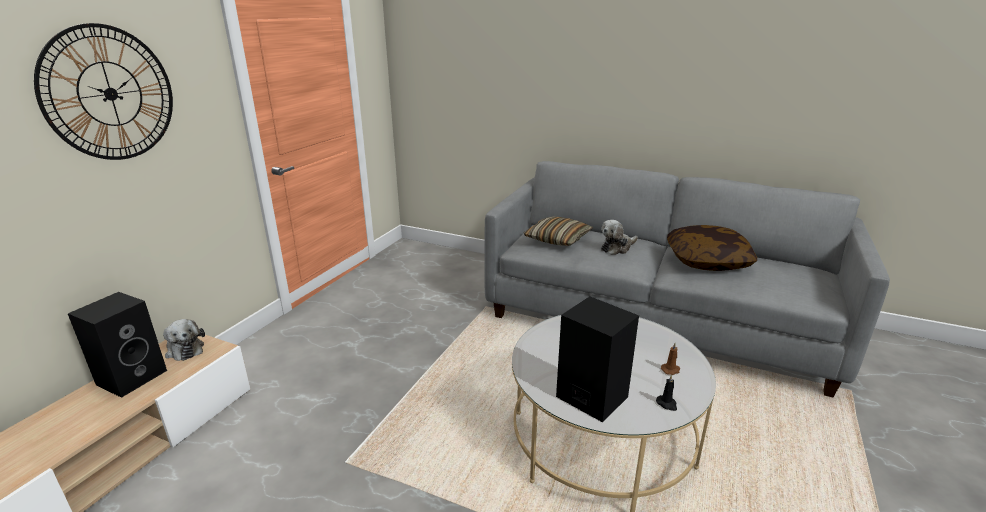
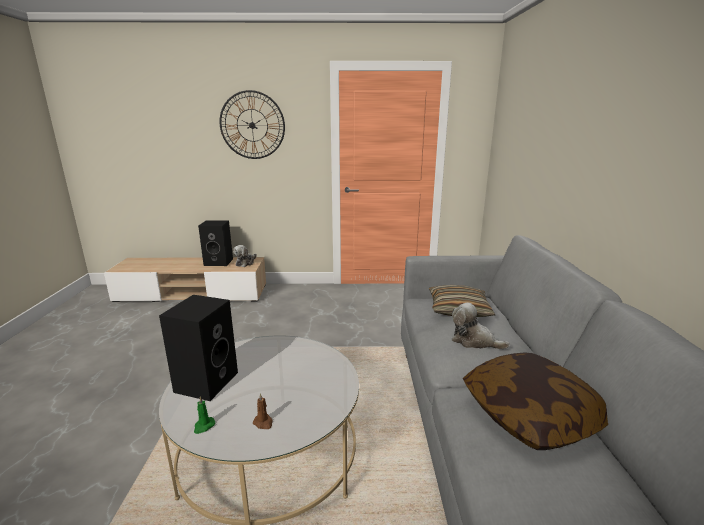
camera: 65 degrees right, 5 degrees down
black candle [656,374,677,411] -> green candle [194,396,215,434]

